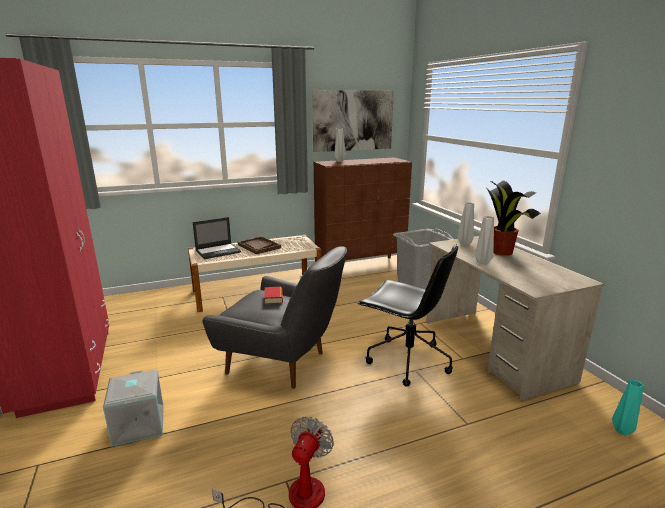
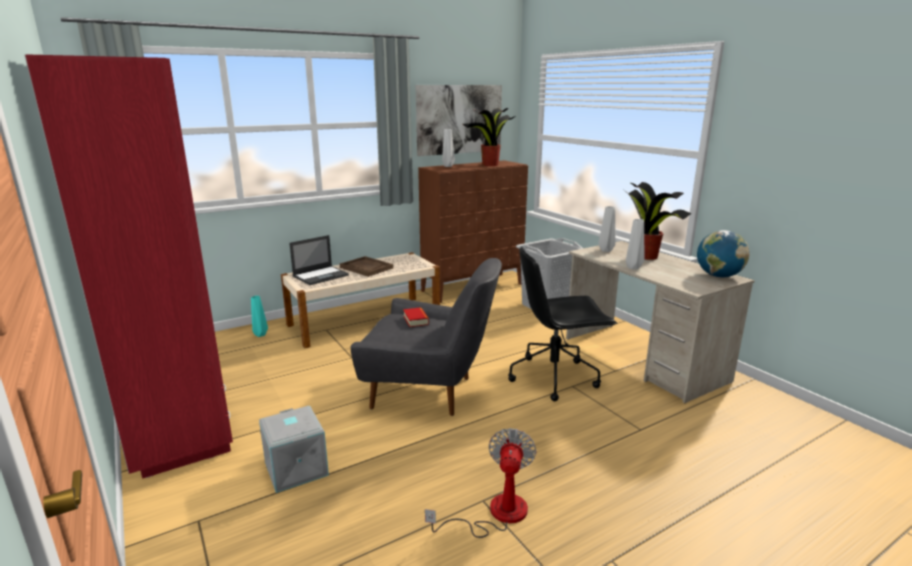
camera: 10 degrees left, 0 degrees up
black office chair [358,244,458,387] -> black office chair turned 150 degrees clockwise [508,246,617,401]
turquoise vase [612,380,644,435] -> turquoise vase moved to [251,296,268,337]
none -> potted plant [463,108,516,166]
none -> globe [697,230,750,277]

